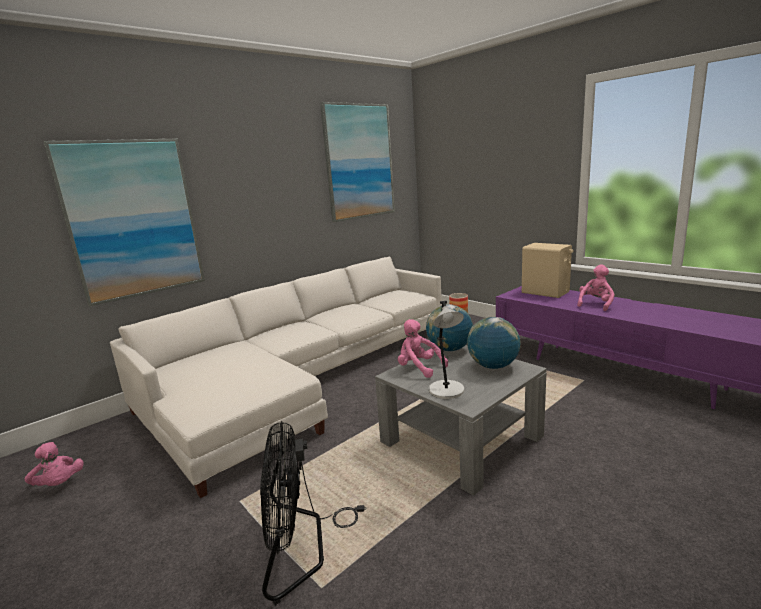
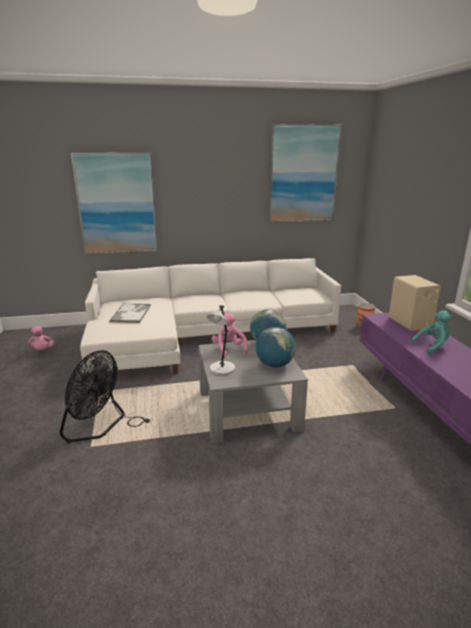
camera: 30 degrees right, 5 degrees up
pink plush toy [577,264,614,311] -> turquoise plush toy [411,310,452,354]
none -> tray [109,304,151,323]

